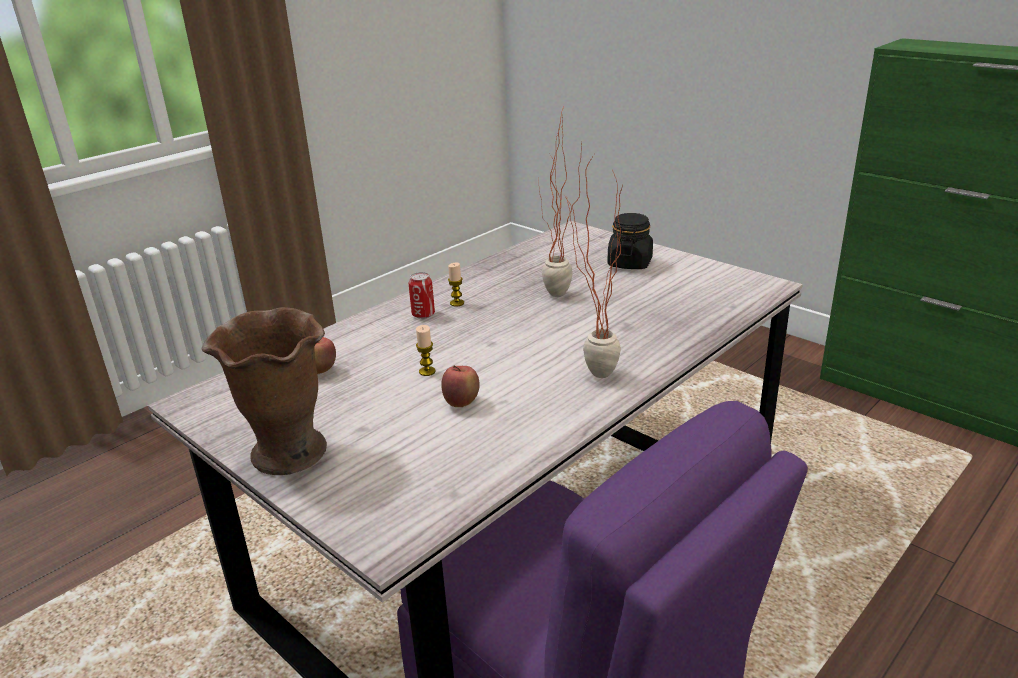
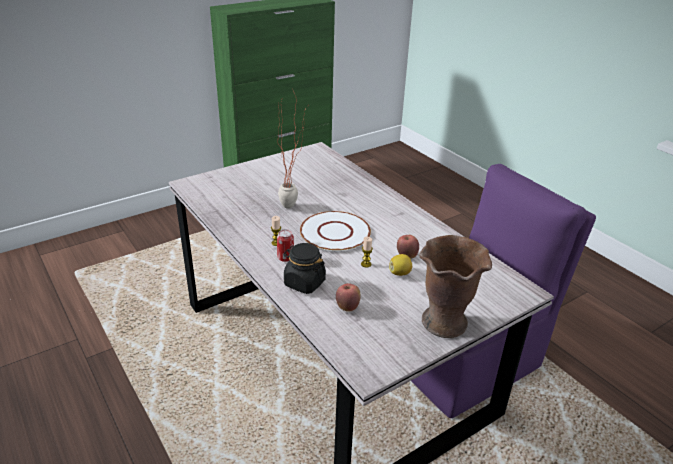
camera: 80 degrees left, 5 degrees up
potted plant [564,155,623,378] -> none
black jar [607,213,653,269] -> black jar moved to [284,243,326,294]
none -> white plate [300,211,371,251]
none -> lemon [389,254,412,276]

